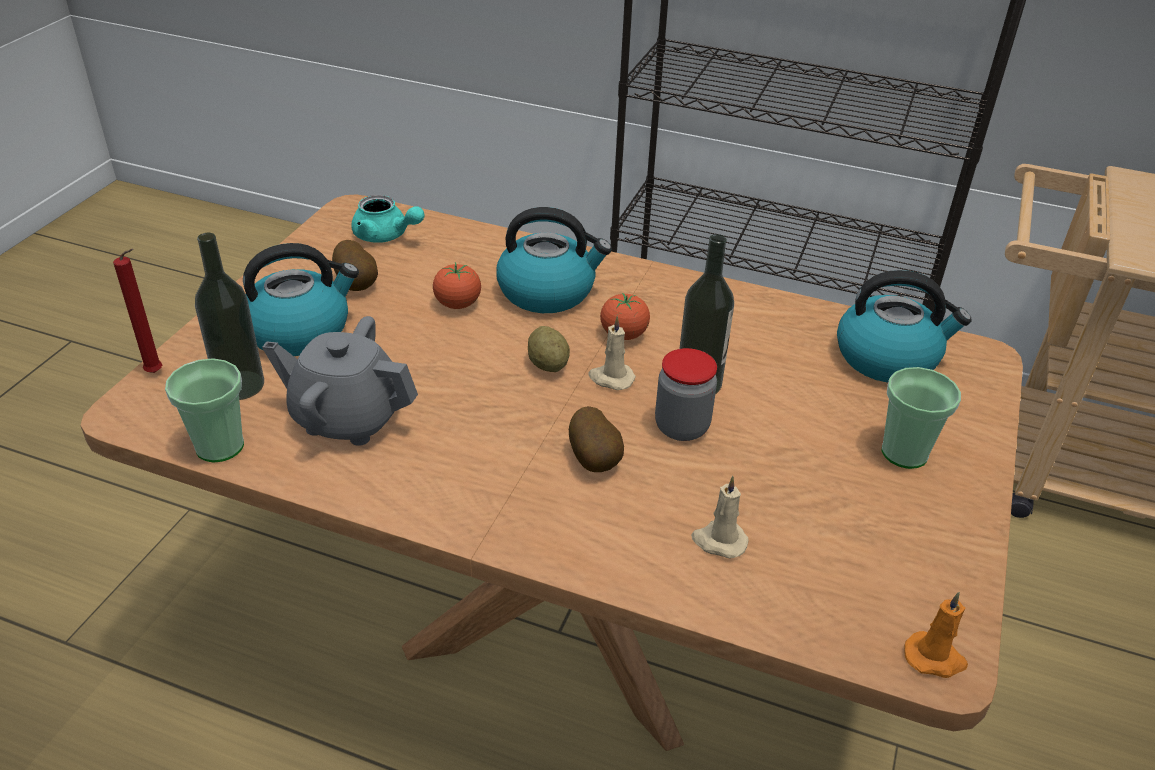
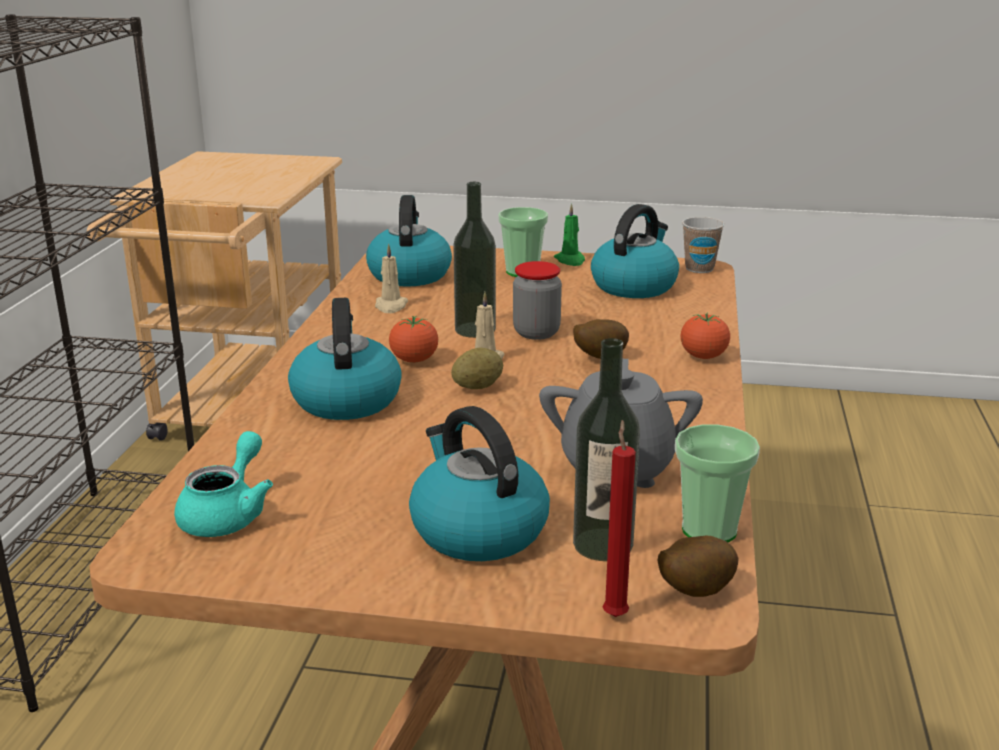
camera: 100 degrees left, 15 degrees down
potato [332,240,378,291] -> potato moved to [658,536,739,597]
tomato [433,262,481,309] -> tomato moved to [681,313,730,359]
beige candle [691,476,749,559] -> beige candle moved to [375,243,409,313]
orange candle [905,592,968,678] -> cup [682,217,724,273]
none -> green candle [554,204,585,266]
none -> kettle [591,204,679,298]

